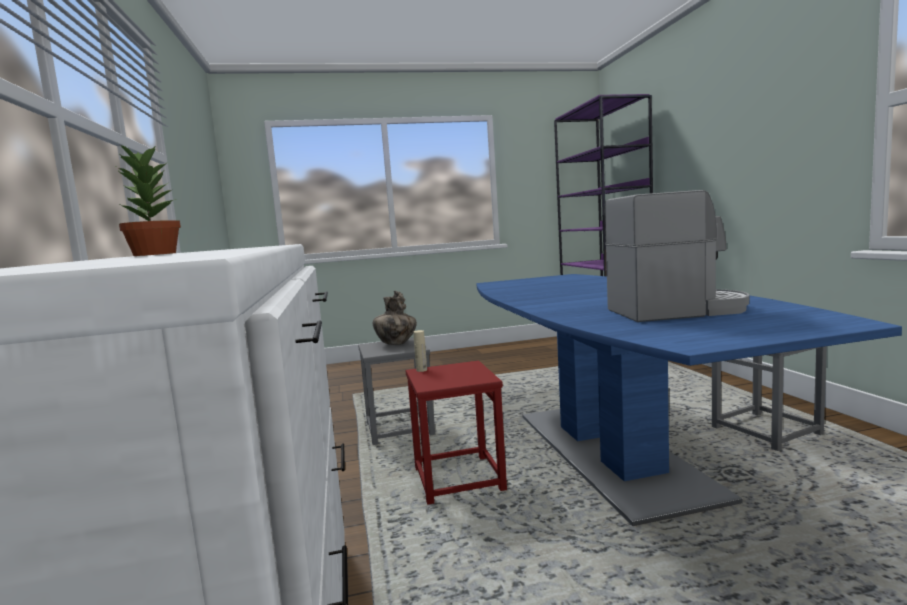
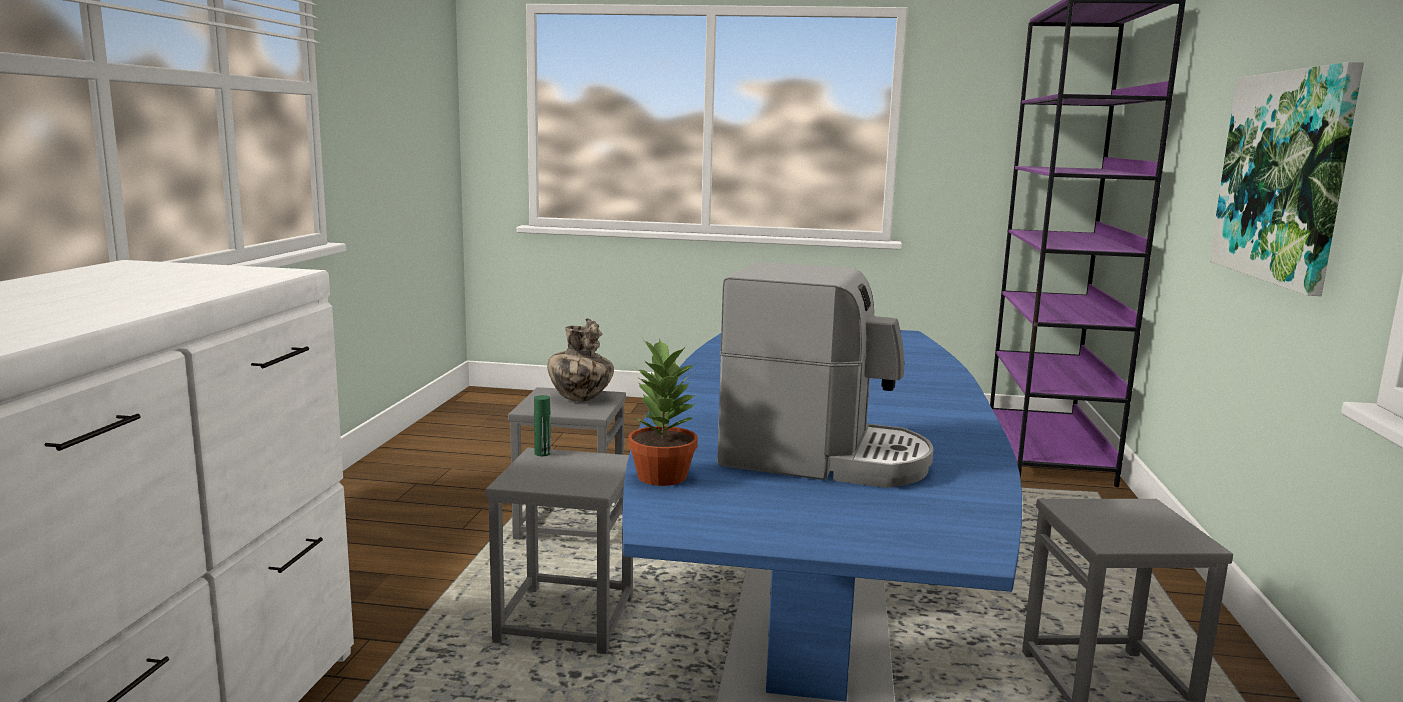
camera: 20 degrees right, 5 degrees up
potted plant [117,142,181,256] -> potted plant moved to [628,338,698,486]
red stool [406,361,507,505] -> grey stool [485,447,633,654]
beige bottle [413,330,427,372] -> green bottle [534,395,551,456]
none -> picture [1209,62,1364,296]

